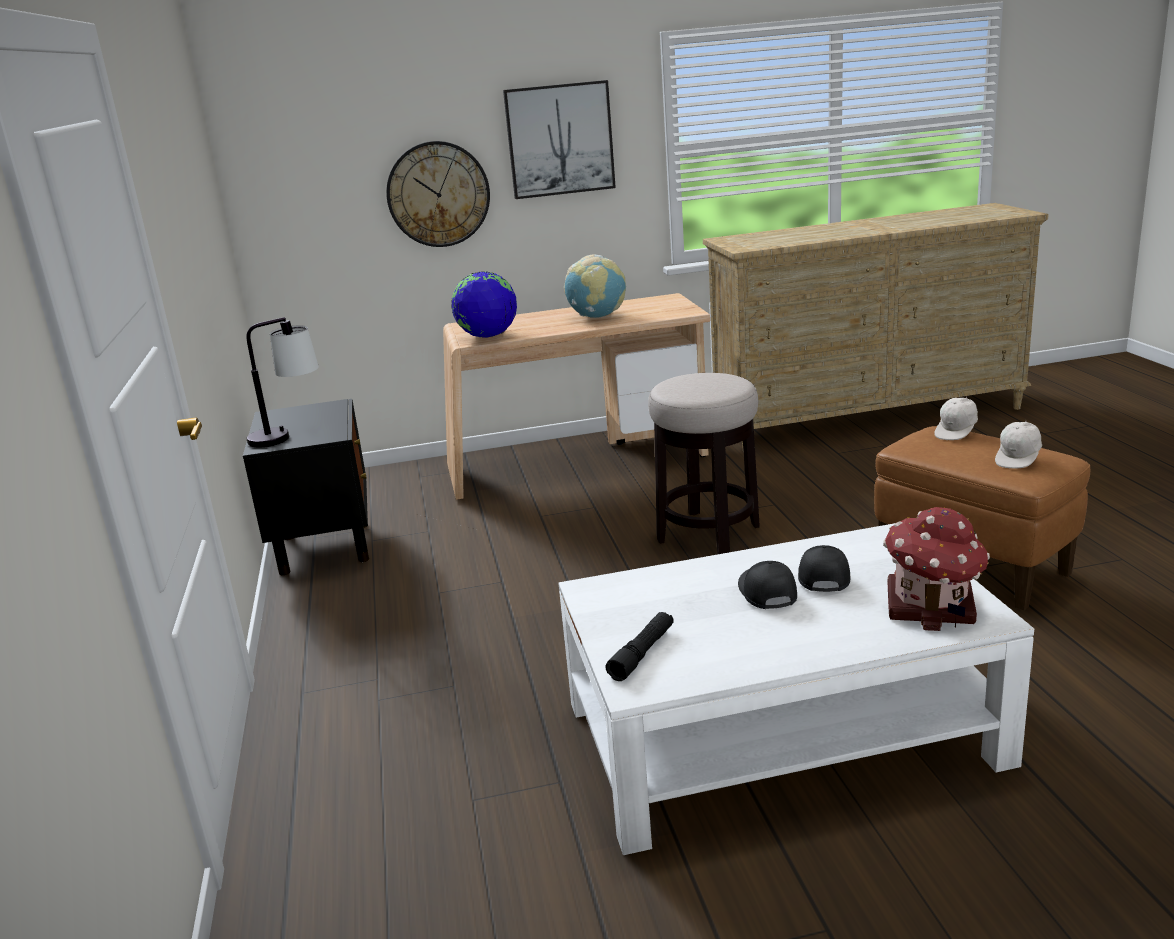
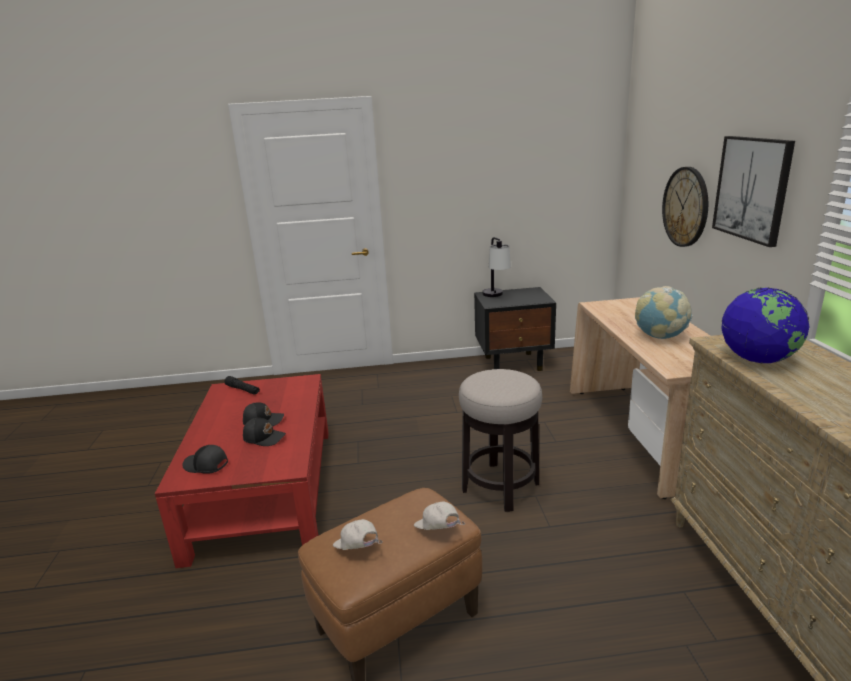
camera: 95 degrees right, 0 degrees up
globe [451,272,517,338] -> globe moved to [721,288,809,364]
white coffee table [558,523,1034,855] -> red coffee table [155,374,329,568]
toy house [883,507,990,631] -> black cap [182,445,228,474]

